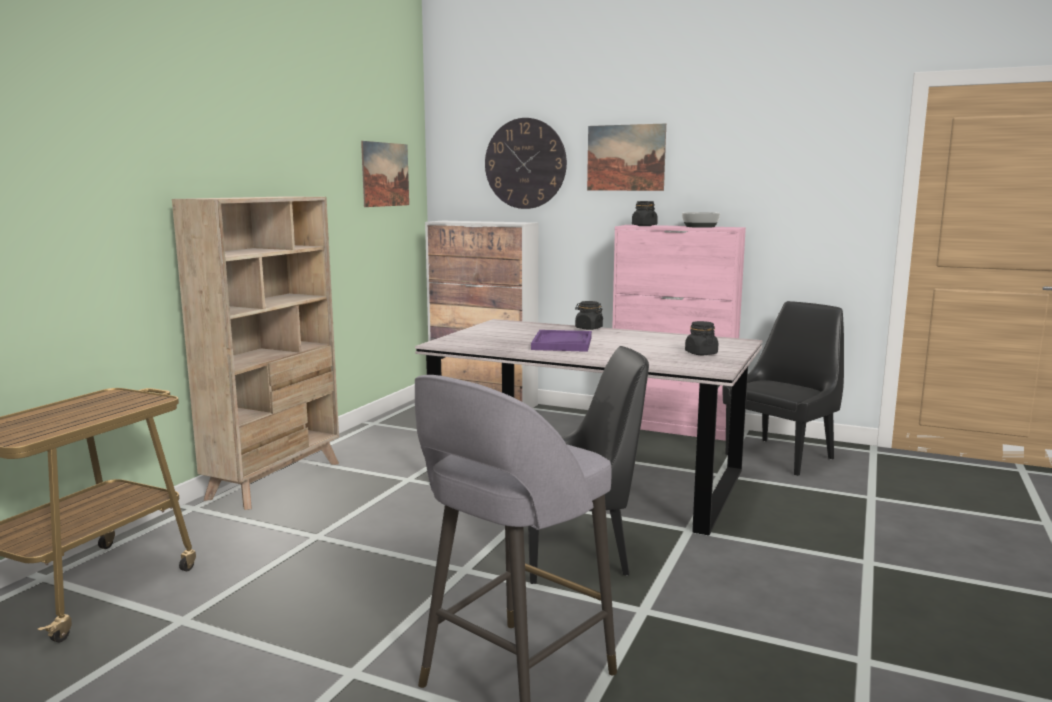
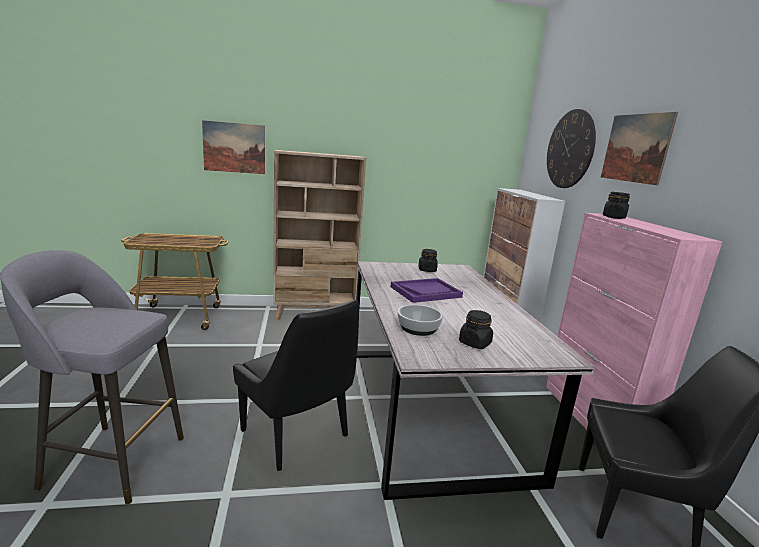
camera: 55 degrees right, 5 degrees up
picture [361,141,409,207] -> picture moved to [202,120,265,174]
black jar [575,301,603,330] -> black jar moved to [418,249,438,272]
bowl [682,212,720,228] -> bowl moved to [398,305,443,336]

